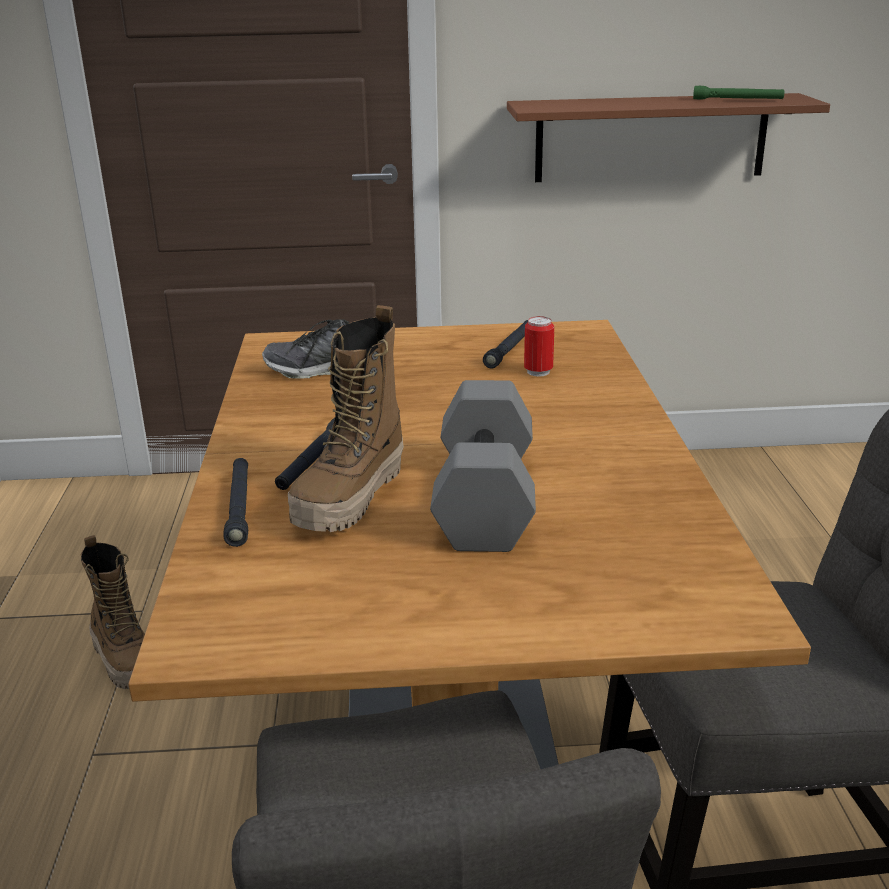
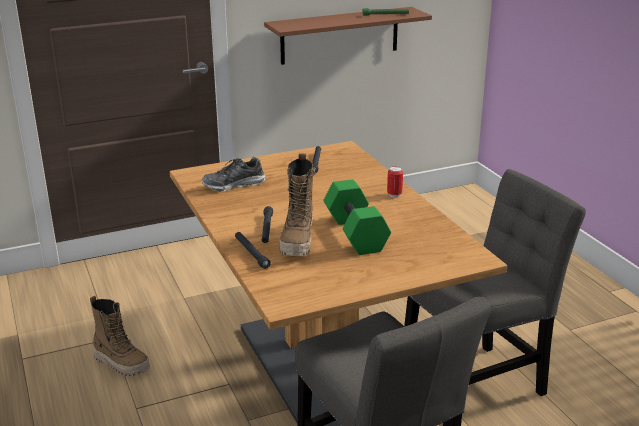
camera: 20 degrees left, 0 degrees up
grey dumbbell [430,380,536,552] -> green dumbbell [324,179,391,255]
can [524,316,554,376] -> can moved to [387,166,403,197]

